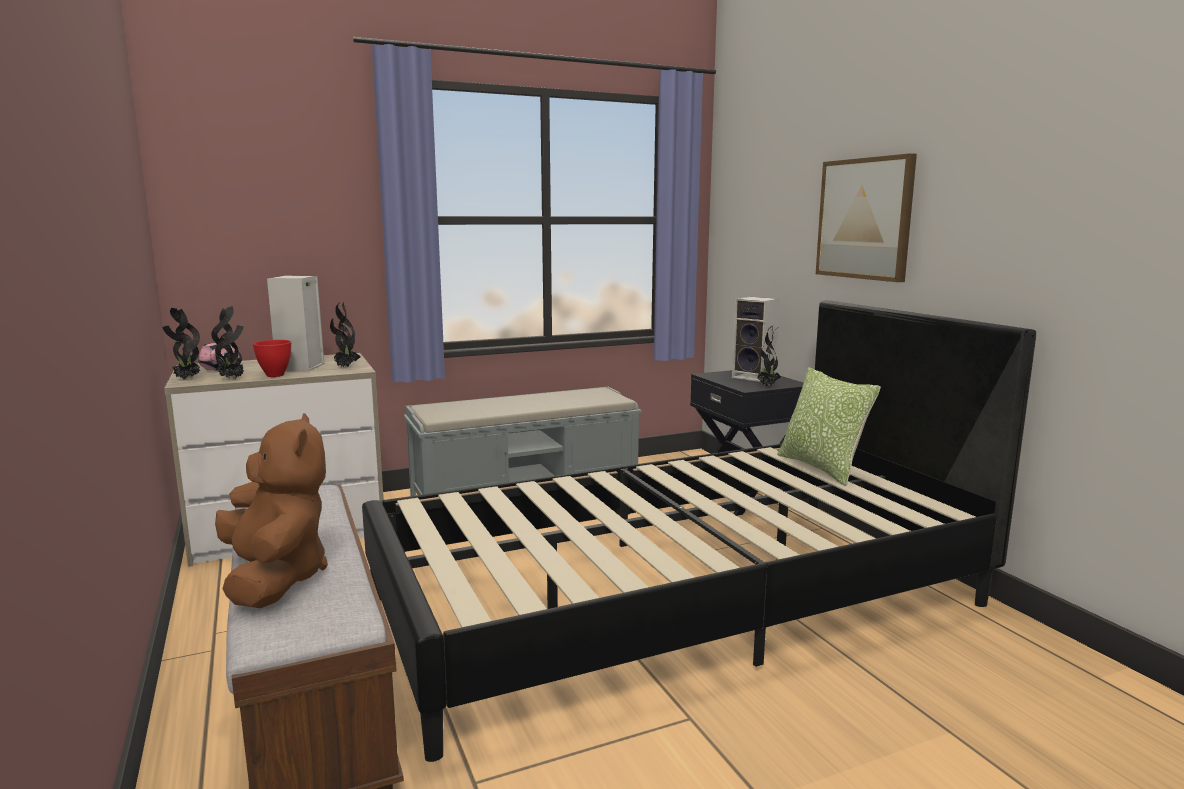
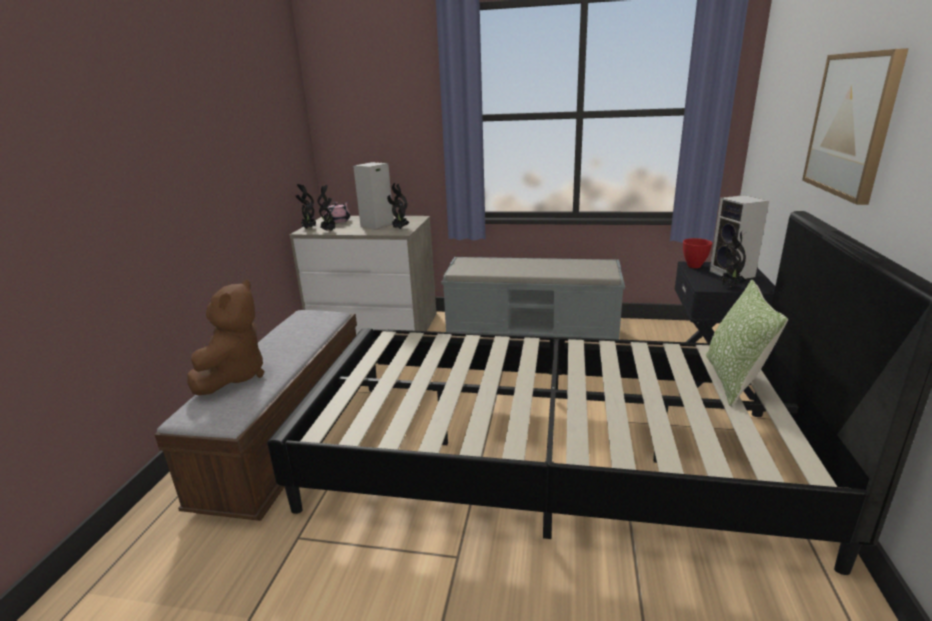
camera: 35 degrees right, 10 degrees up
red bowl [253,340,291,377] -> red bowl moved to [683,238,712,268]

